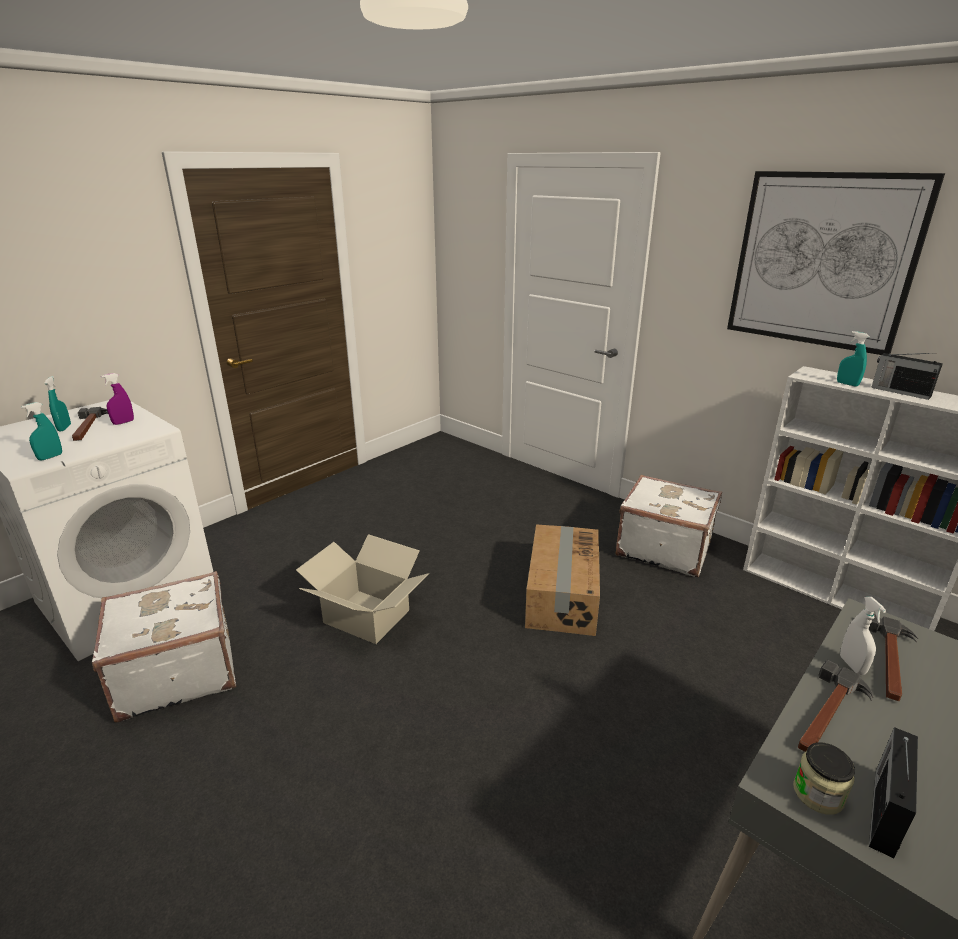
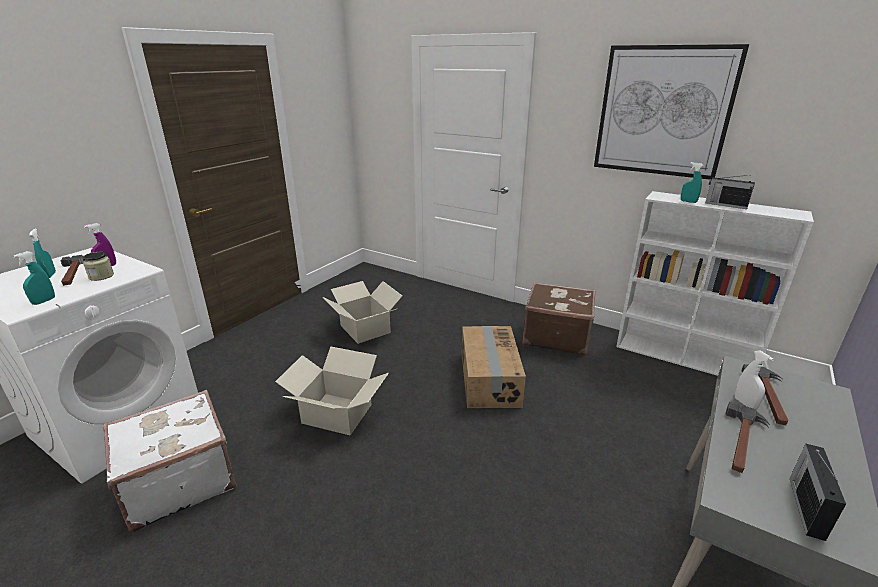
camera: 10 degrees left, 0 degrees up
white suitcase [616,475,722,577] -> brown suitcase [522,282,596,355]
jar [793,742,855,815] -> jar moved to [83,252,114,281]
none -> cardboard box [323,281,402,344]

